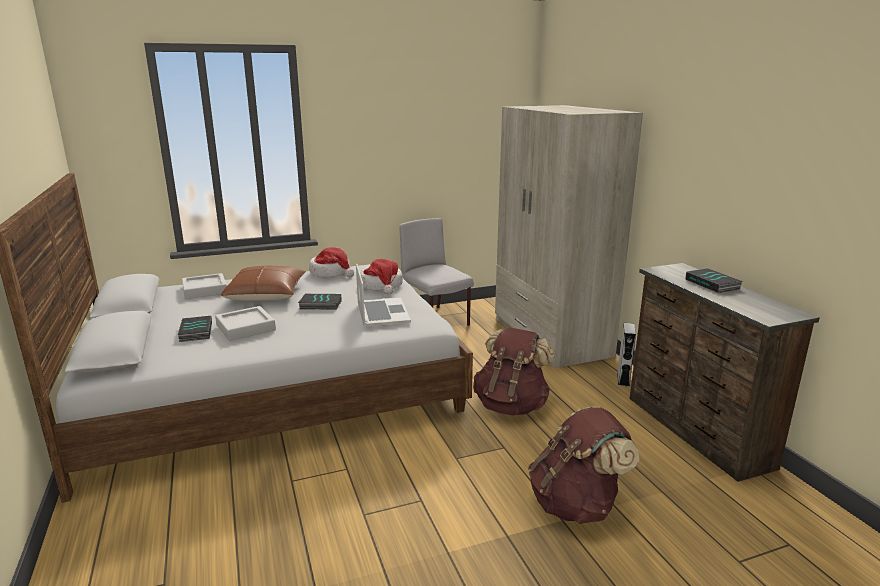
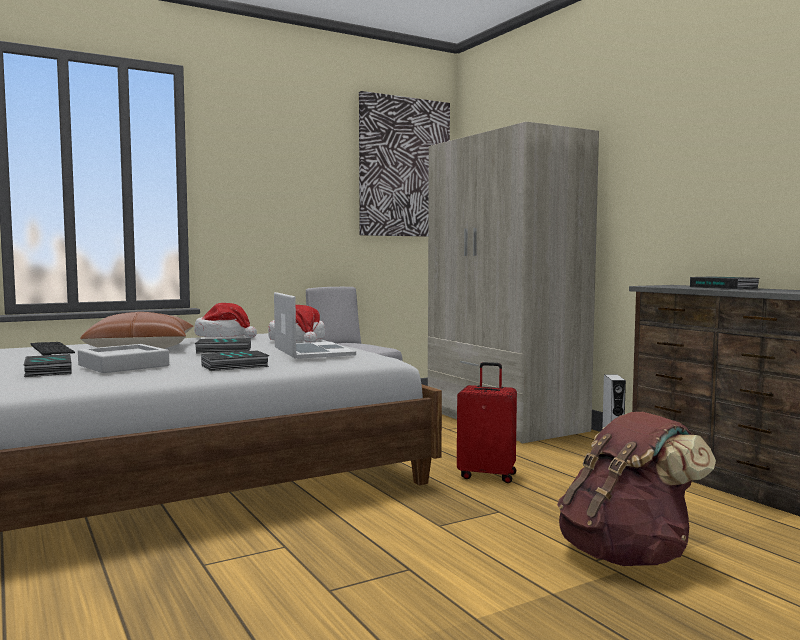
camera: 10 degrees left, 15 degrees down
grey tray [182,273,227,299] -> keyboard [31,342,75,355]
brown backpack [473,327,555,416] -> red suitcase [457,362,517,483]
none -> book [201,350,270,371]
none -> picture [359,91,450,237]

